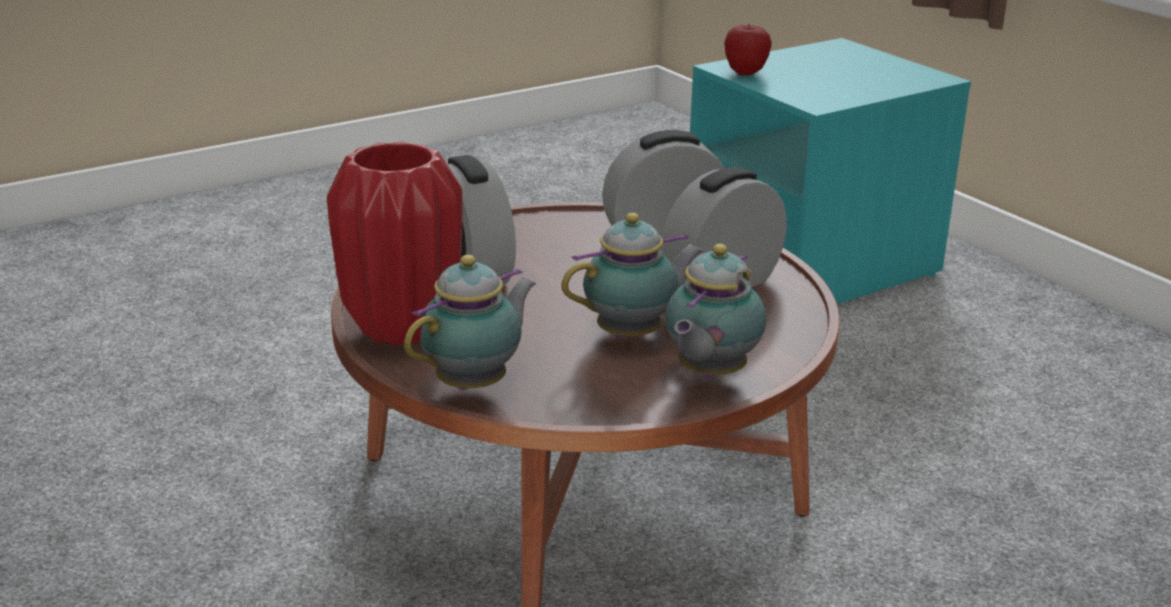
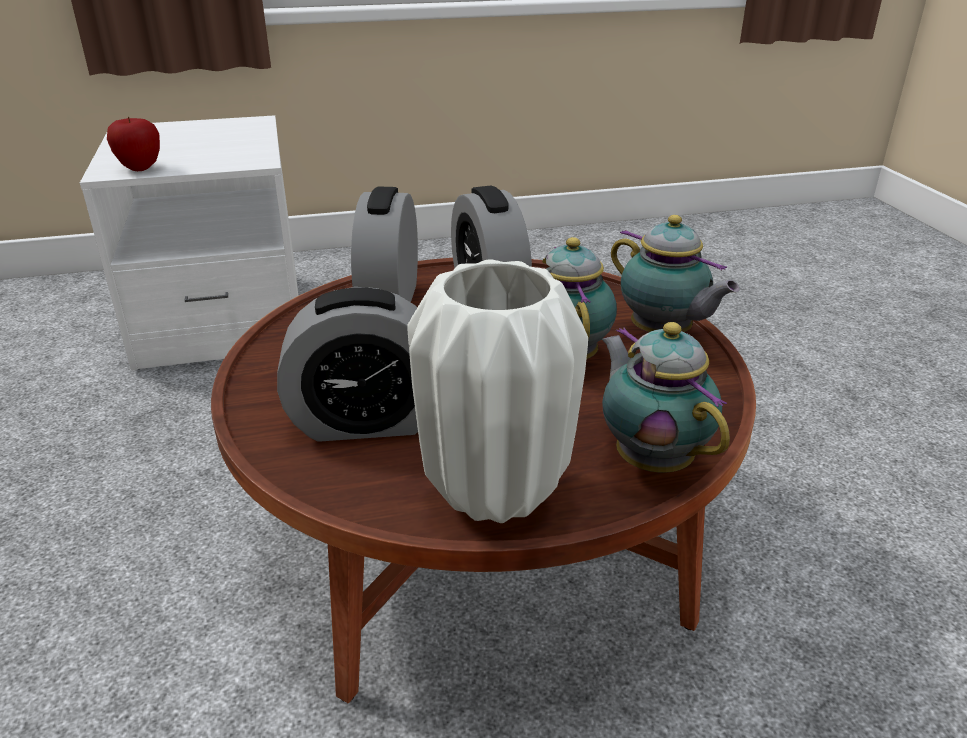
camera: 70 degrees left, 5 degrees up
red vase [327,141,463,345] -> white vase [408,259,588,523]
turquoise nightstand [690,38,971,304] -> white nightstand [80,115,298,371]

